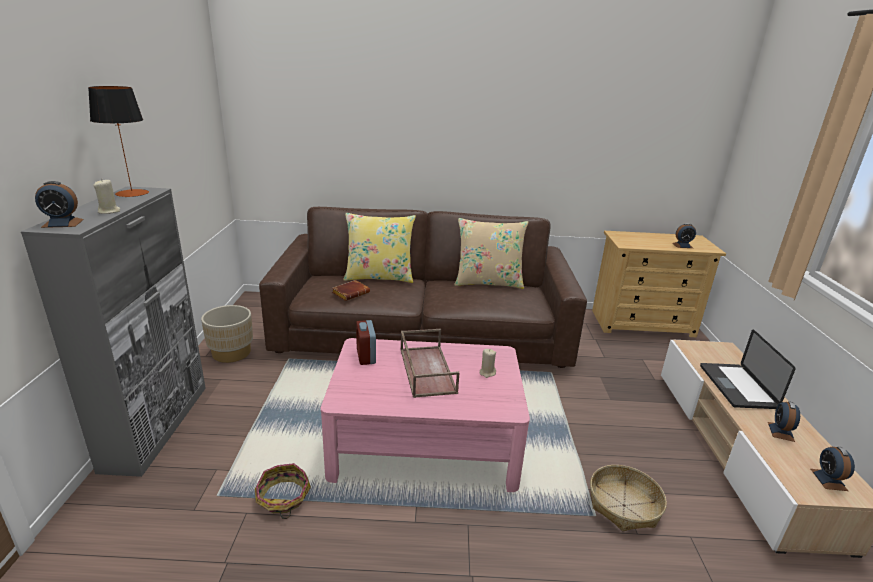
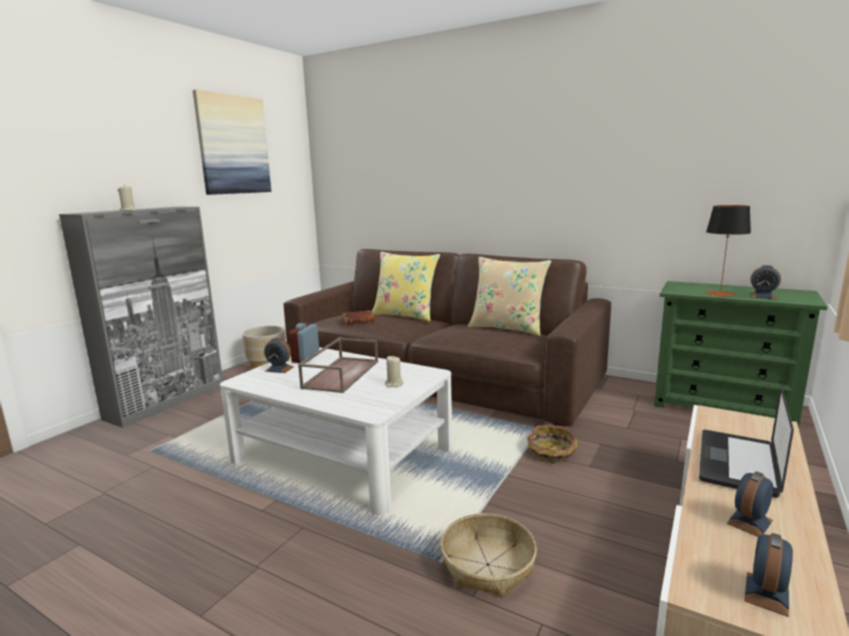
camera: 30 degrees right, 10 degrees down
alarm clock [35,181,84,228] -> alarm clock moved to [264,338,294,373]
table lamp [88,86,149,197] -> table lamp moved to [706,205,751,297]
basket [255,463,311,519] -> basket moved to [527,425,578,464]
pink coffee table [321,338,530,492] -> white coffee table [220,347,452,515]
beige dresser [592,231,726,338] -> green dresser [654,281,827,428]
none -> picture [193,89,271,195]

